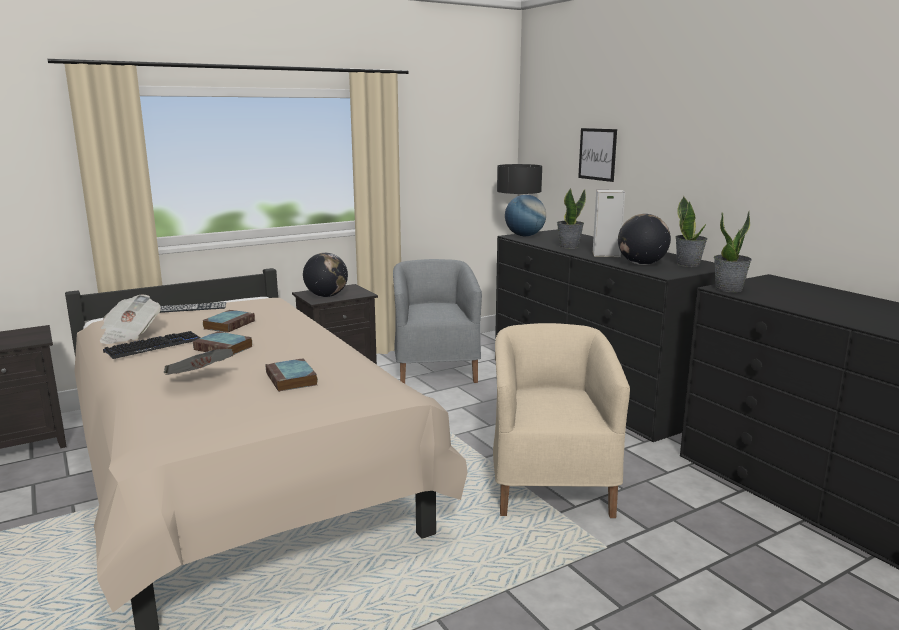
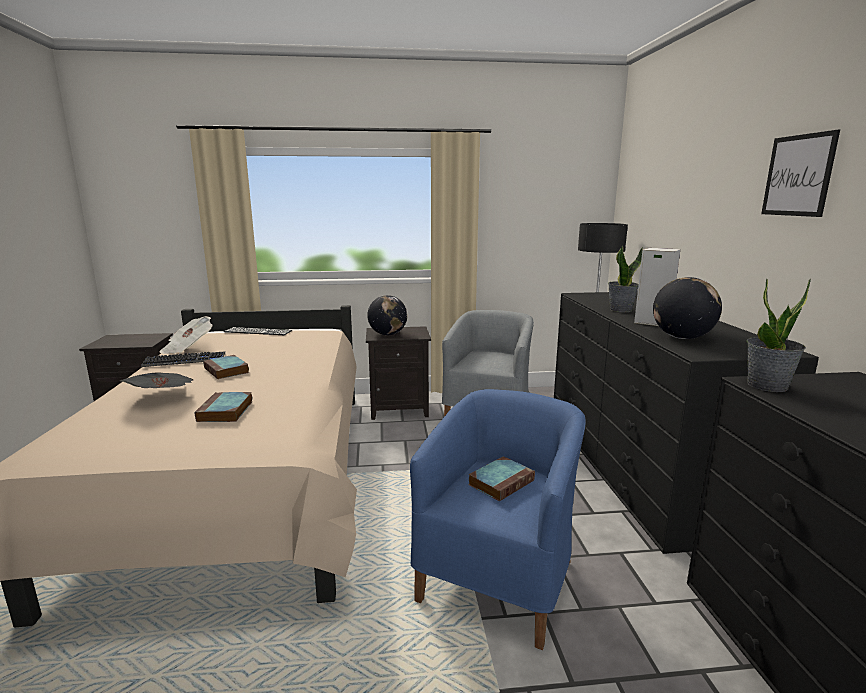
camera: 25 degrees right, 0 degrees up
book [202,310,255,333] -> book moved to [468,456,535,501]
beige armchair [493,323,630,518] -> blue armchair [410,389,585,650]
globe [505,195,546,236] -> none
picture [578,128,617,182] -> picture moved to [761,130,840,217]
potted plant [675,196,708,267] -> none

